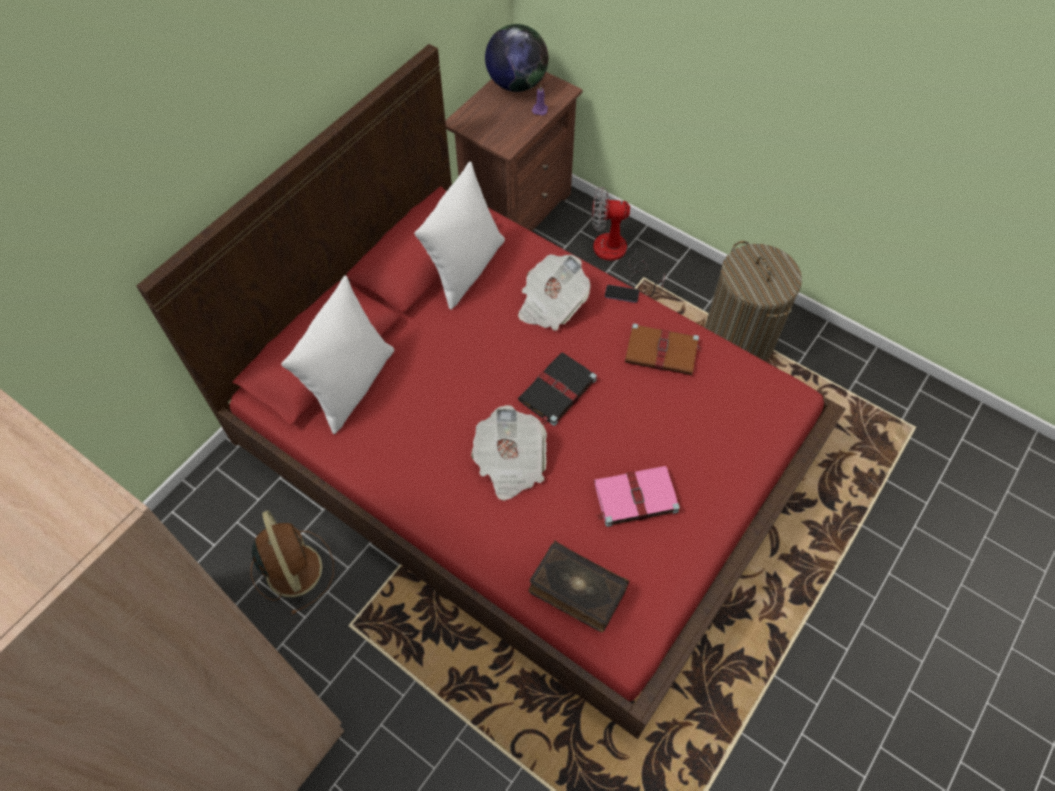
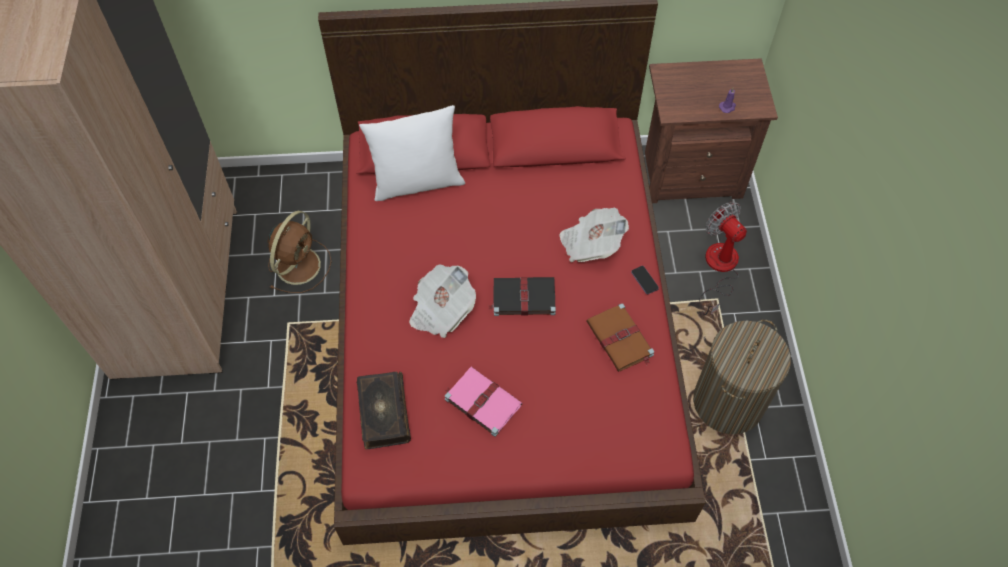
camera: 50 degrees right, 0 degrees up
white pillow [414,161,505,310] -> none
globe [485,24,548,92] -> none

